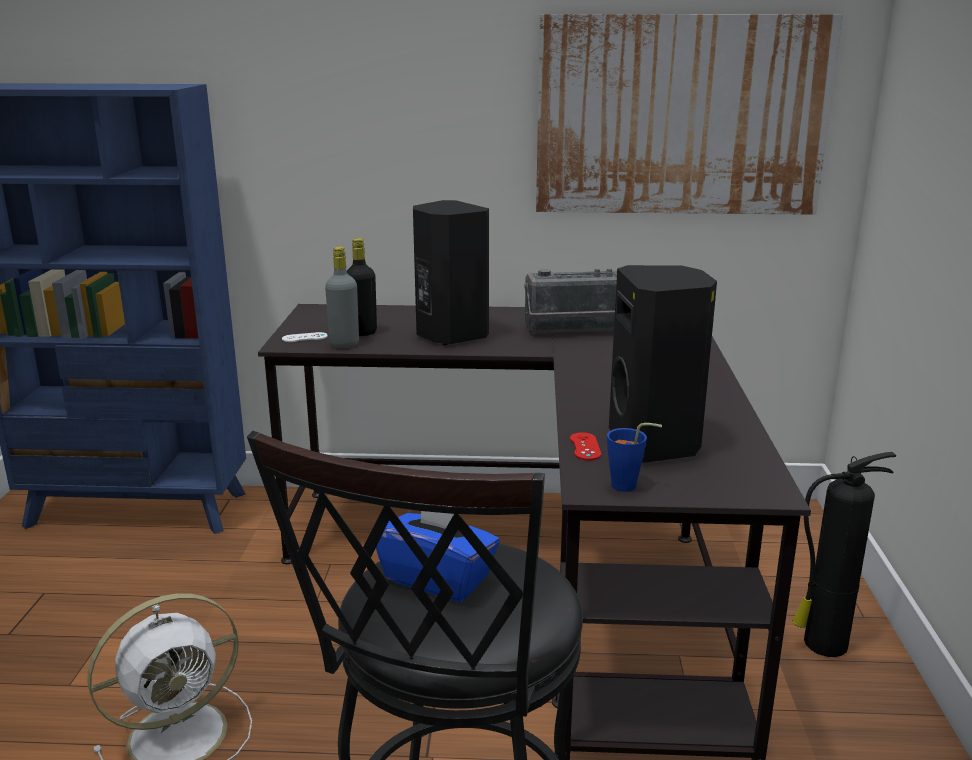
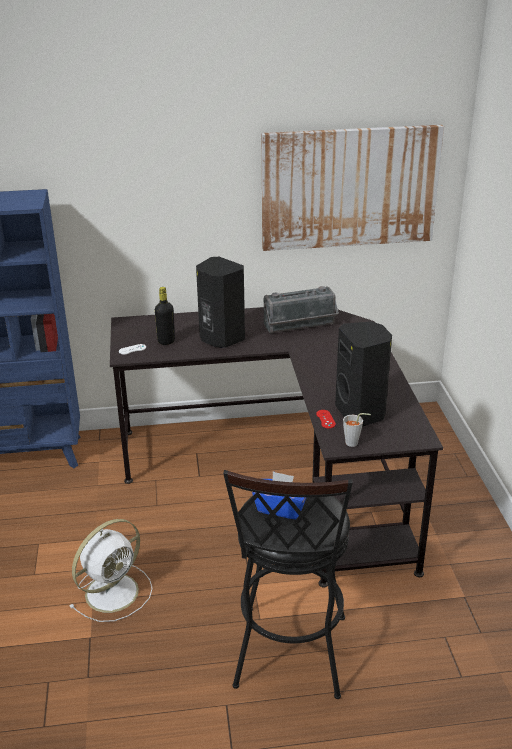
camera: 10 degrees left, 10 degrees up
grey bottle [325,247,359,348] -> none
blue cup [607,423,662,492] -> grey cup [343,413,371,447]
fire extinguisher [792,452,896,657] -> none

